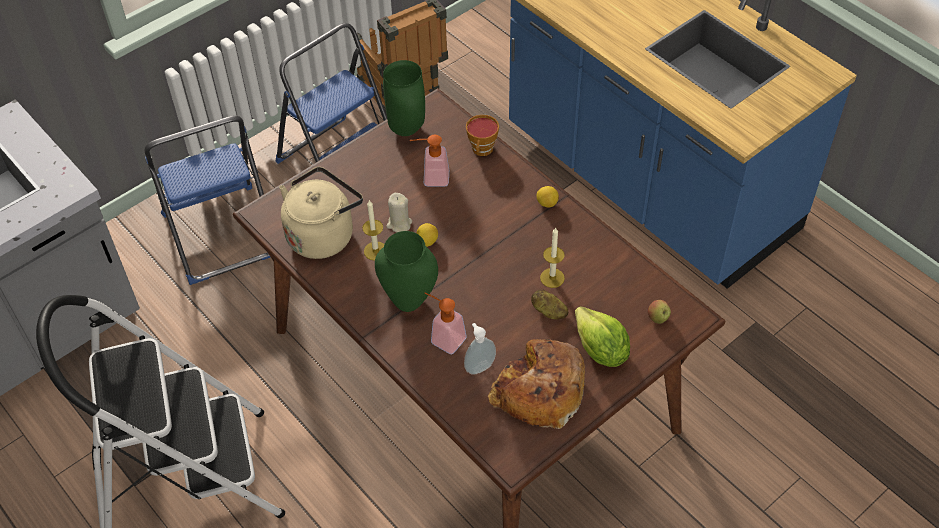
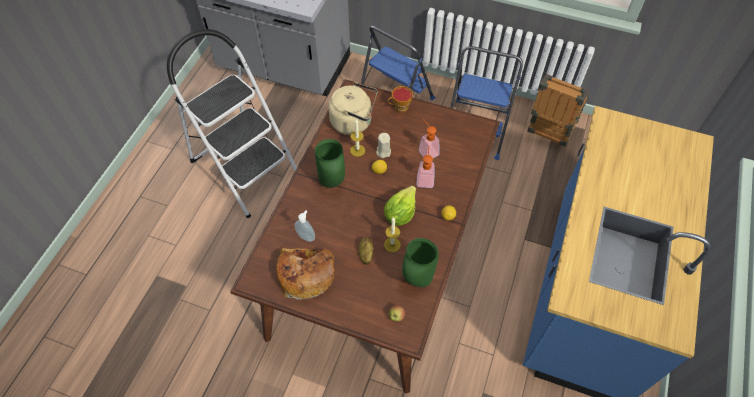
camera: 60 degrees right, 5 degrees up
green vase [383,60,425,136] -> green vase moved to [402,238,439,287]
soap dispenser [425,293,467,354] -> soap dispenser moved to [416,146,434,188]
cup [466,115,499,156] -> cup moved to [388,86,413,113]
lettuce [575,306,630,367] -> lettuce moved to [384,186,416,226]

